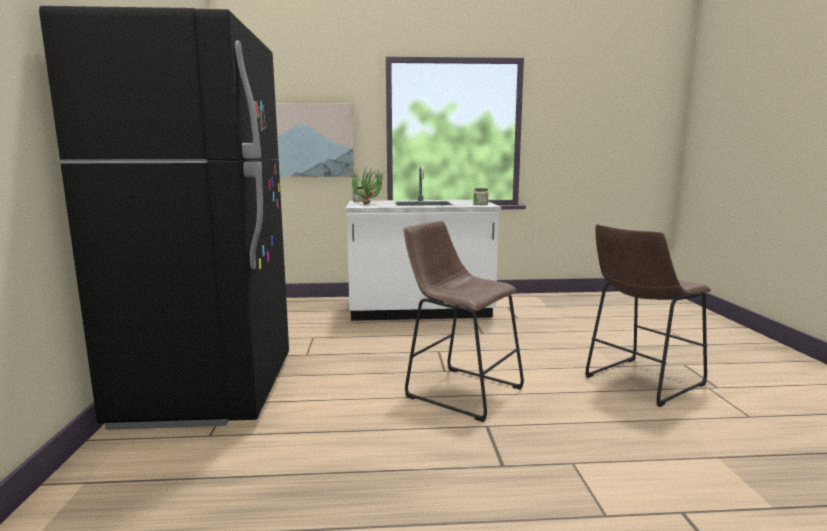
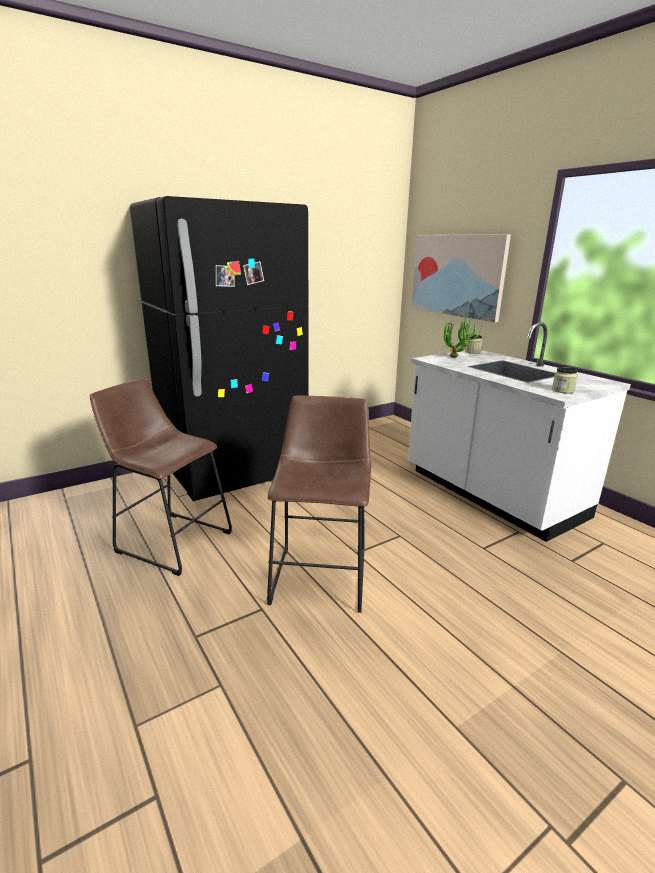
camera: 60 degrees right, 10 degrees up
brown stool [585,224,711,407] -> brown stool moved to [90,378,232,576]

